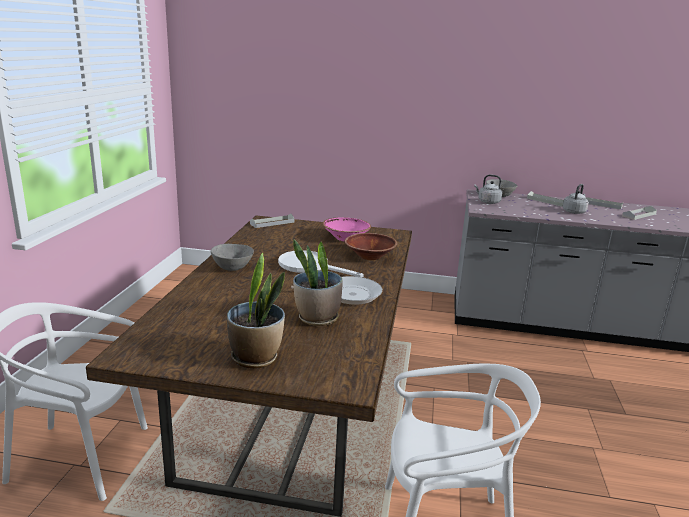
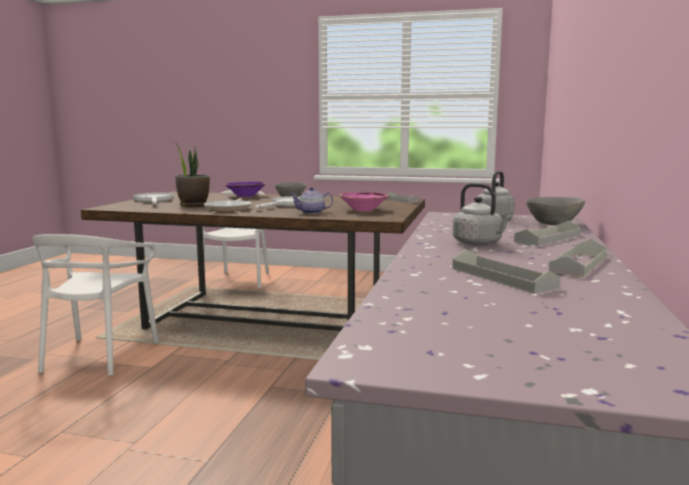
camera: 95 degrees right, 10 degrees down
potted plant [227,253,285,369] -> white frying pan [133,193,174,204]
brown bowl [345,233,397,260] -> teapot [290,187,333,214]
none -> purple bowl [225,182,266,197]

